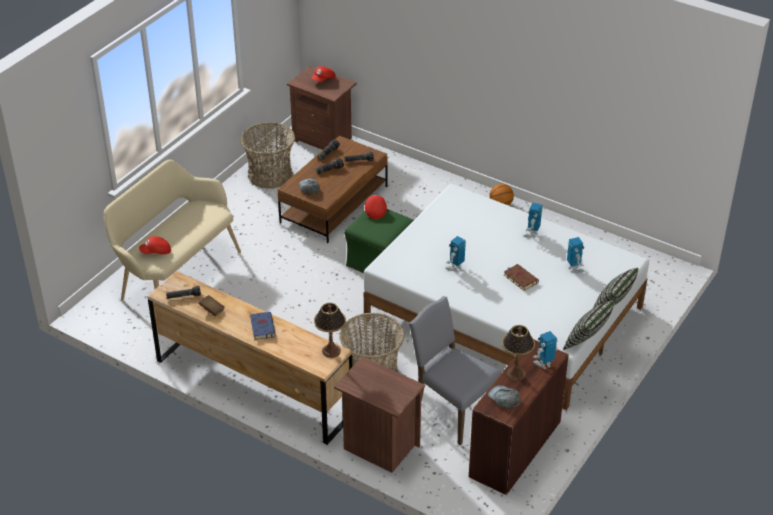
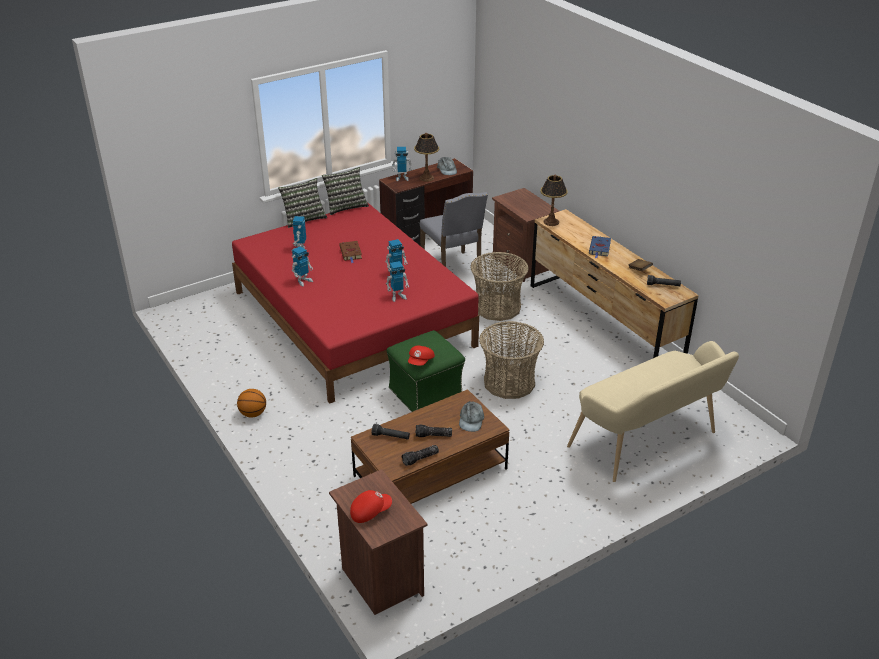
camera: 155 degrees left, 5 degrees down
red cap [139,236,171,254] -> none
basket [240,122,295,189] -> basket moved to [479,321,544,399]
white bed [364,184,649,410] -> red bed [232,203,479,404]
none -> toy robot [386,261,409,302]

